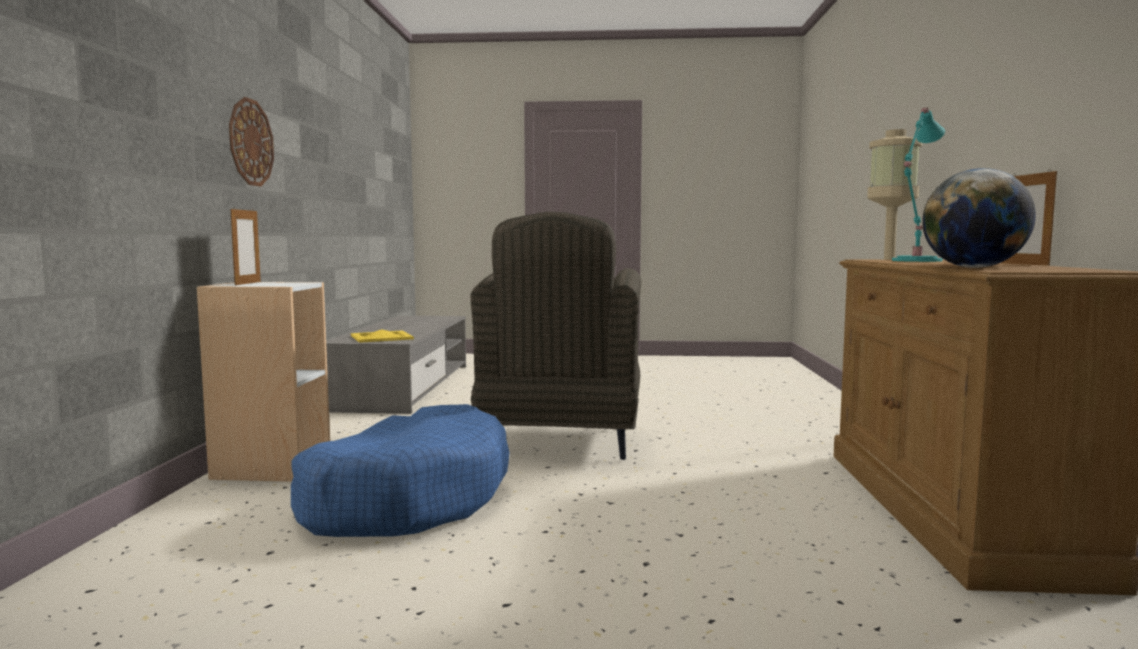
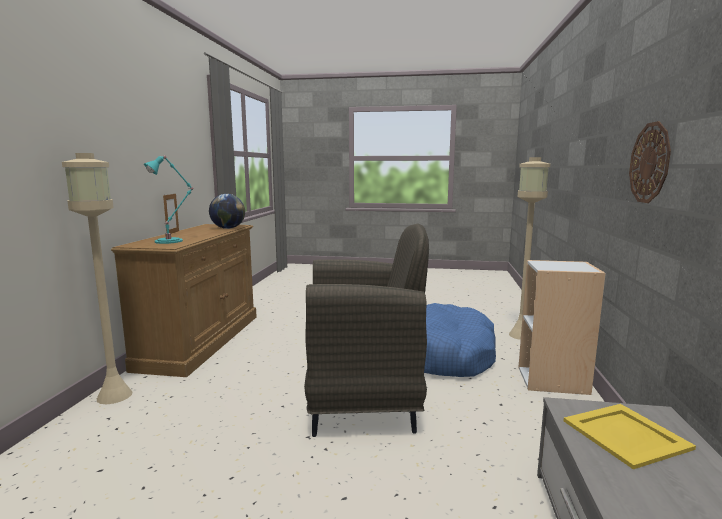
camera: 175 degrees left, 5 degrees up
picture frame [231,208,261,285] -> none
grey armchair [470,212,641,460] -> grey armchair turned 75 degrees clockwise [304,224,429,437]
none -> beige floor lamp [509,157,550,340]

